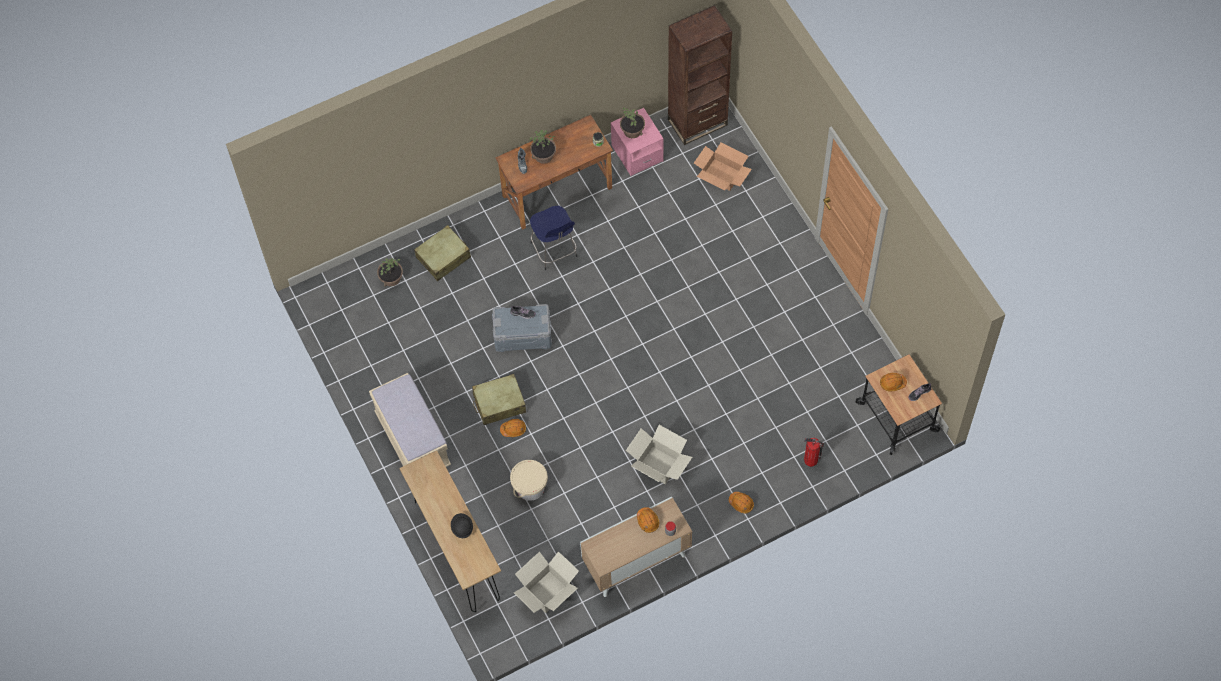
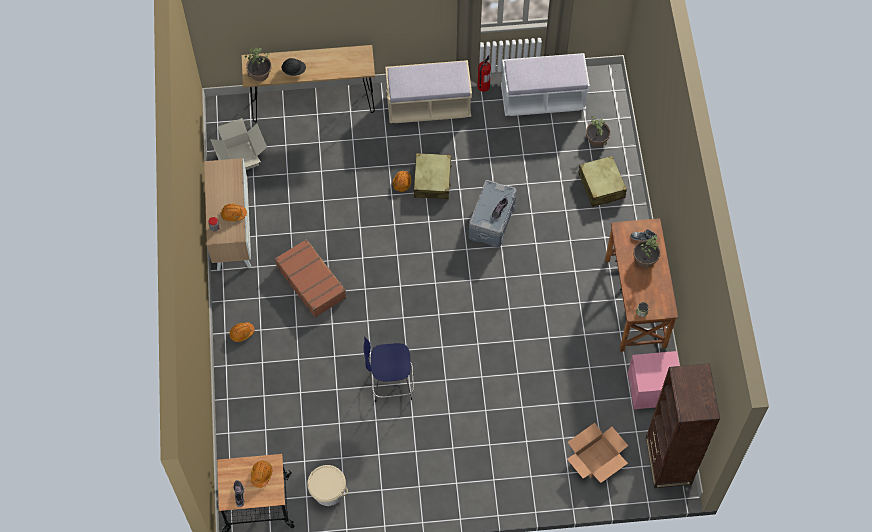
camera: 110 degrees right, 0 degrees up
beige bucket [510,460,548,501] -> beige bucket moved to [307,465,348,506]
blue stool [530,206,577,270] -> blue stool moved to [363,337,414,402]
potted plant [620,108,645,138] -> potted plant moved to [245,48,272,81]
cardboard box [626,425,692,484] -> brown suitcase [275,239,346,318]
fire extinguisher [804,438,824,467] -> fire extinguisher moved to [477,55,491,92]
none -> white bench [501,53,590,116]

